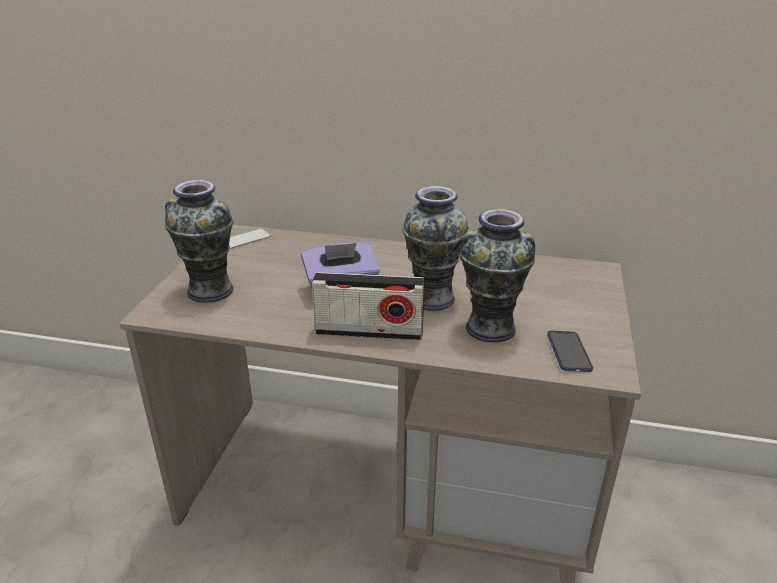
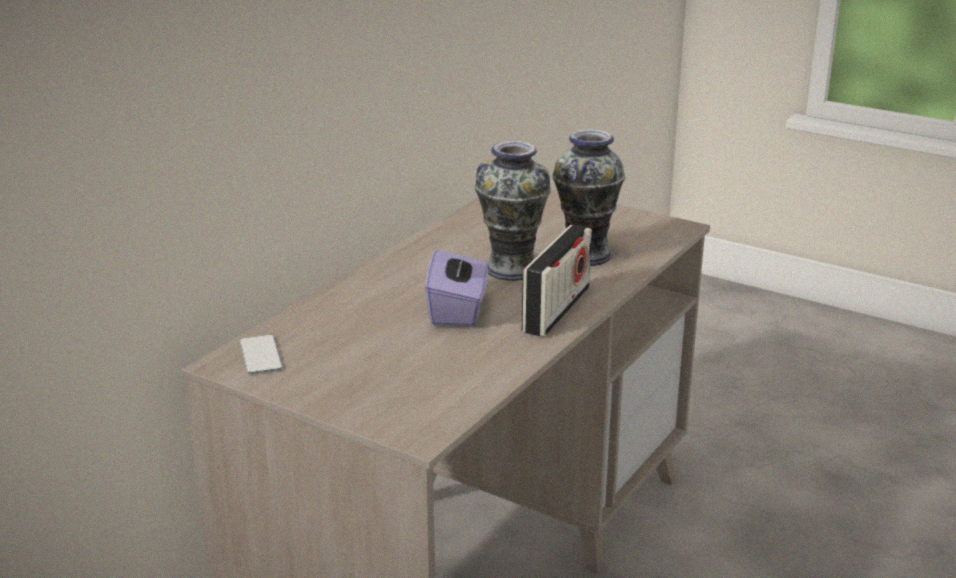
camera: 70 degrees left, 5 degrees down
vase [165,180,233,303] -> none
phone [547,331,593,372] -> none

